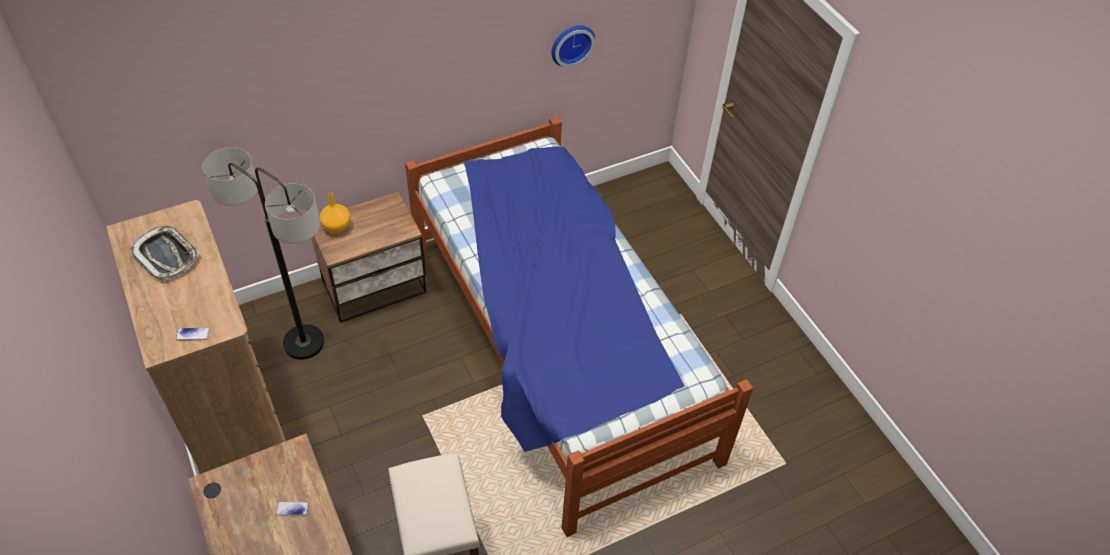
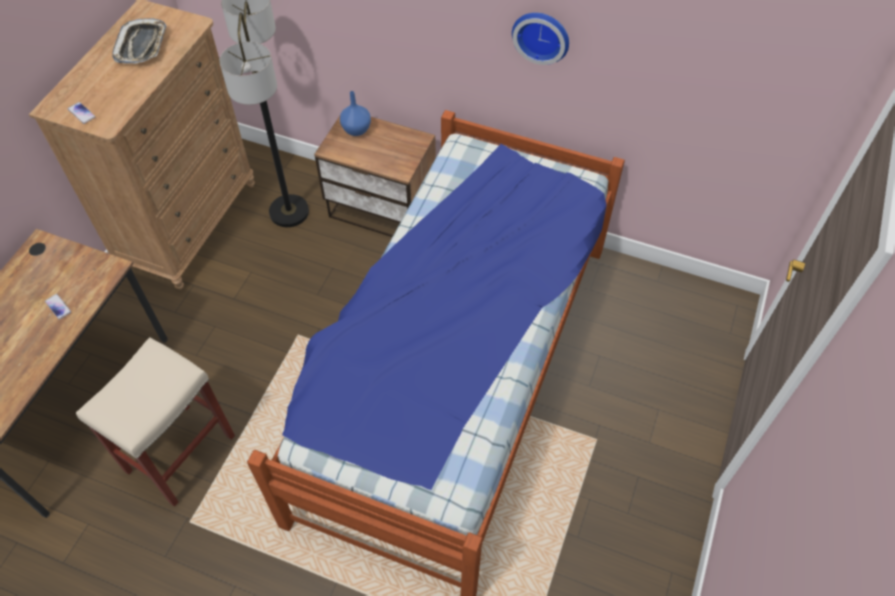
camera: 50 degrees right, 5 degrees up
orange vase [320,192,351,234] -> blue vase [340,91,371,136]
wall clock [551,25,595,67] -> wall clock moved to [512,13,569,65]

